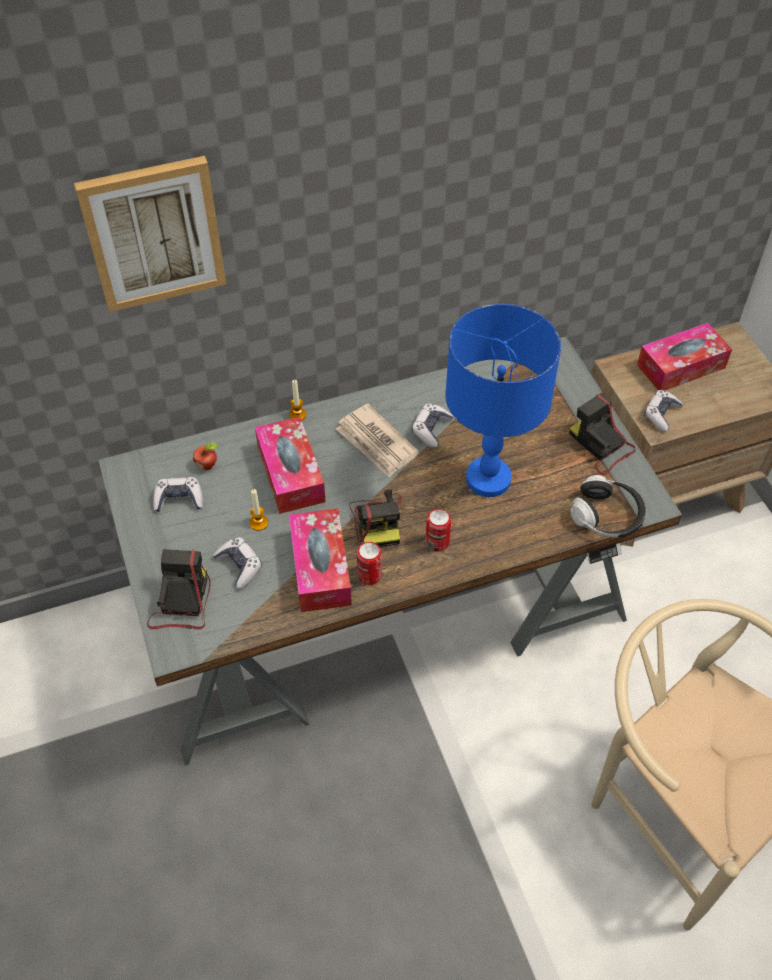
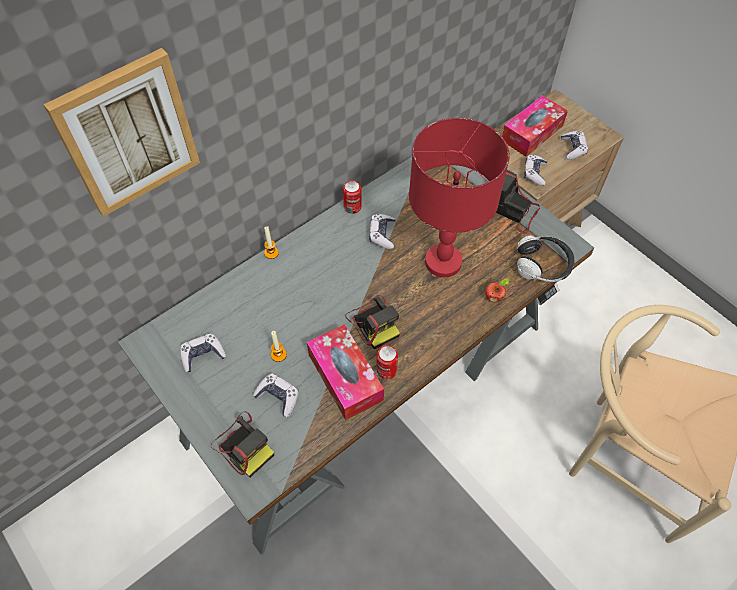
camera: 20 degrees left, 5 degrees up
camera [147,549,211,629] -> camera turned 150 degrees clockwise [211,412,274,478]
apple [193,442,218,470] -> apple moved to [485,278,509,302]
tissue box [255,417,326,514] -> none
newspaper [336,404,419,478] -> none
can [426,509,451,551] -> can moved to [343,180,362,214]
blue table lamp [445,304,561,497] -> red table lamp [409,118,510,277]
none -> game controller [561,131,588,160]

